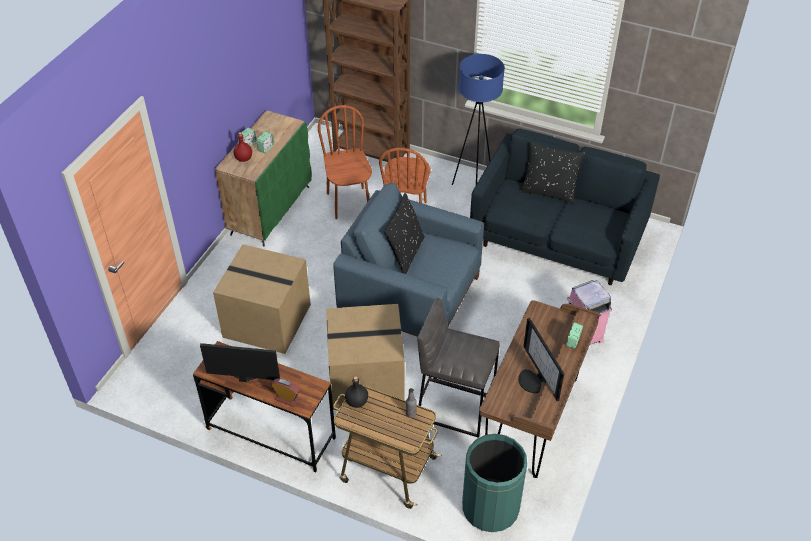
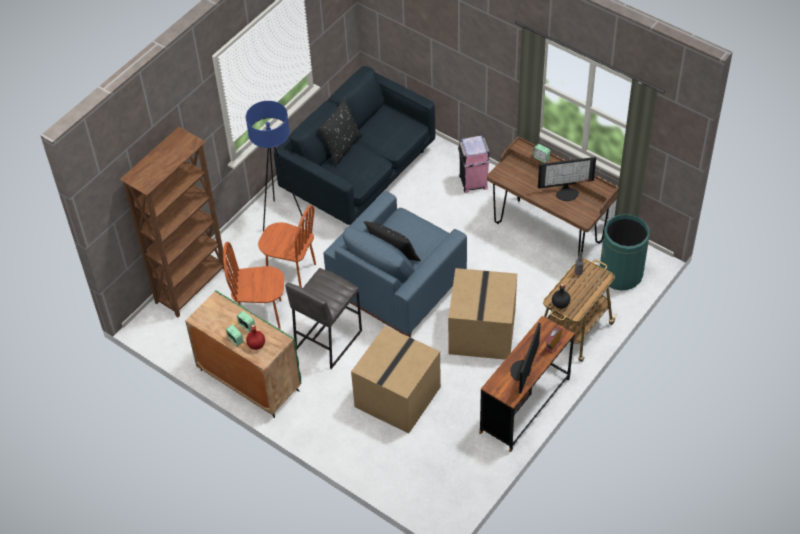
camera: 75 degrees left, 5 degrees up
grey stool [417,298,500,438] -> grey stool moved to [285,268,362,369]

